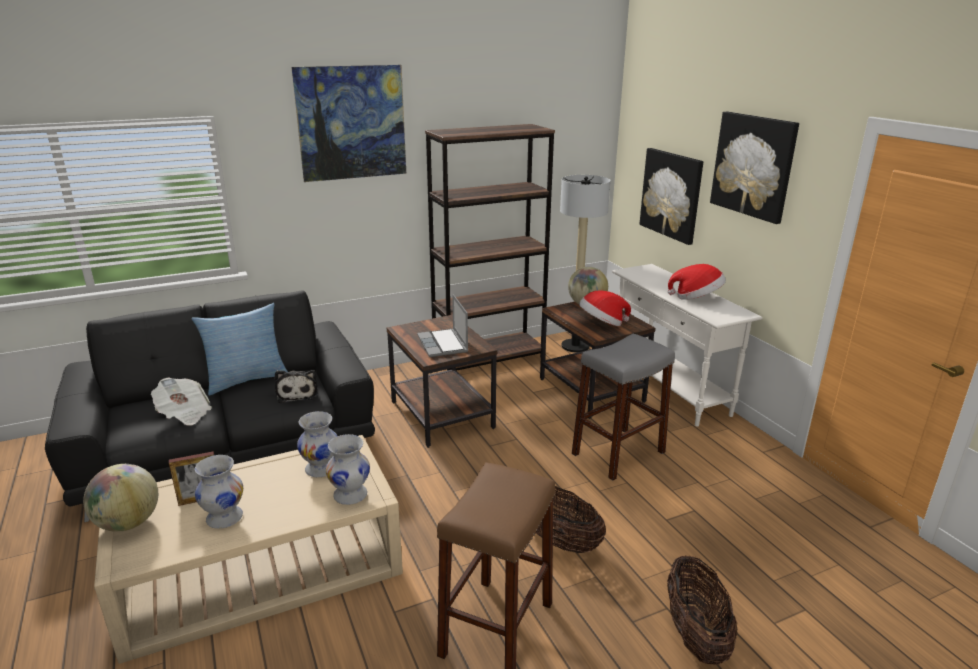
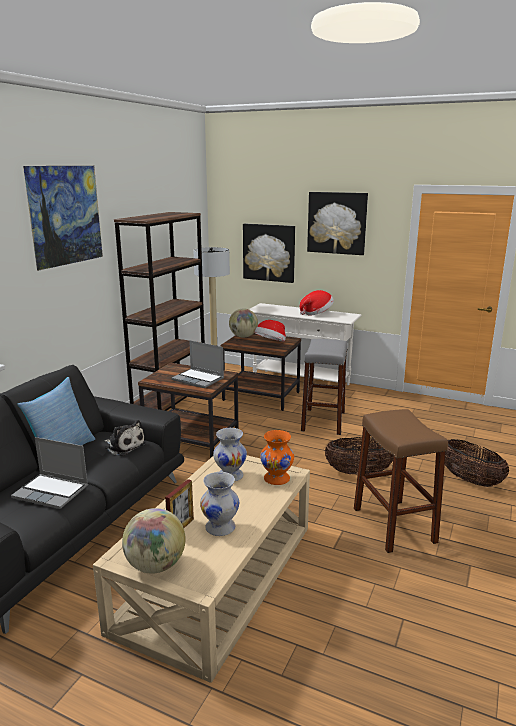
camera: 40 degrees left, 5 degrees down
newspaper [151,378,212,426] -> laptop [11,437,88,509]
white vase [326,434,370,505] -> orange vase [260,430,294,485]

